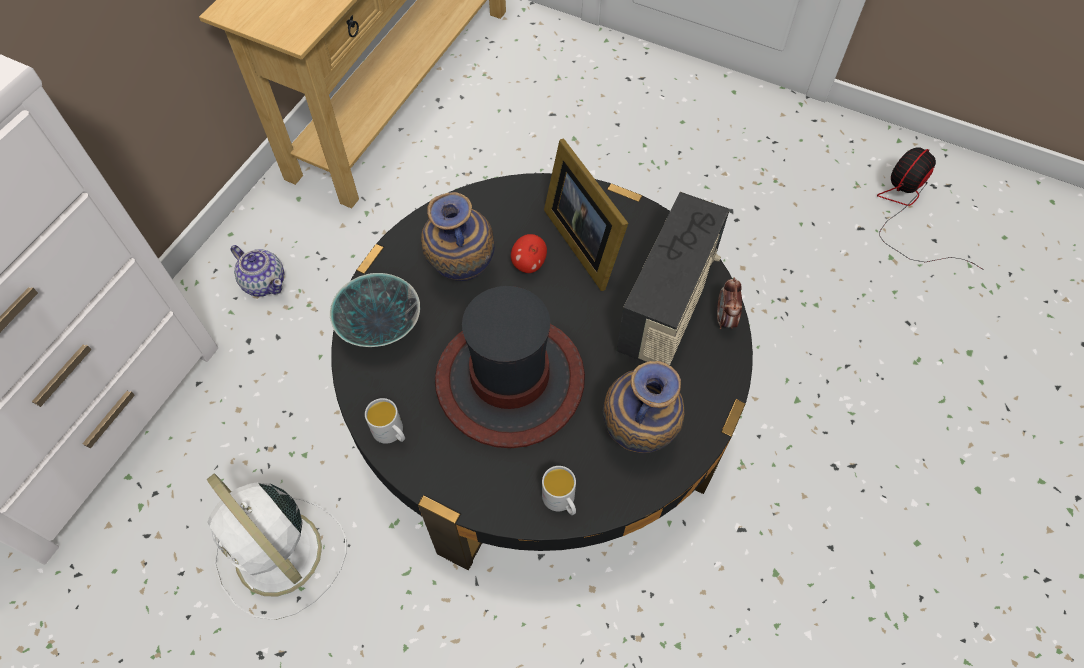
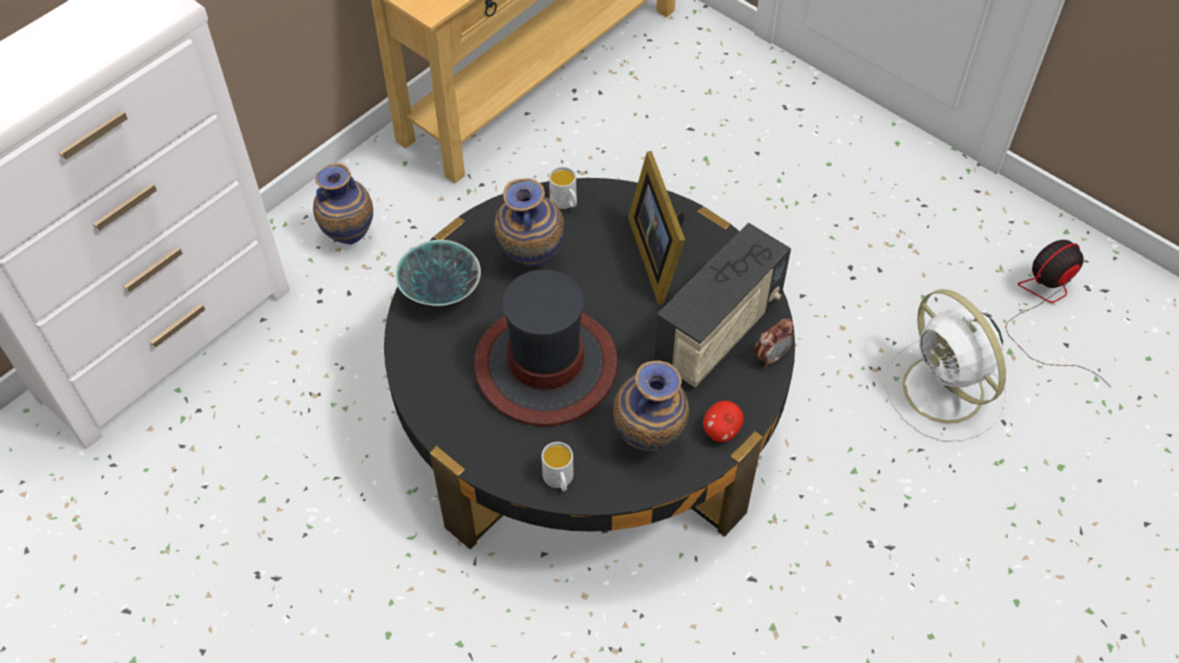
camera: 15 degrees right, 5 degrees down
white fan [207,473,346,620] -> white fan moved to [885,289,1007,442]
teapot [230,245,284,297] -> vase [313,163,373,245]
white mug [365,398,405,444] -> white mug moved to [549,166,577,209]
apple [511,234,547,273] -> apple moved to [703,401,744,442]
alarm clock [717,278,742,329] -> alarm clock turned 150 degrees counterclockwise [754,319,794,367]

